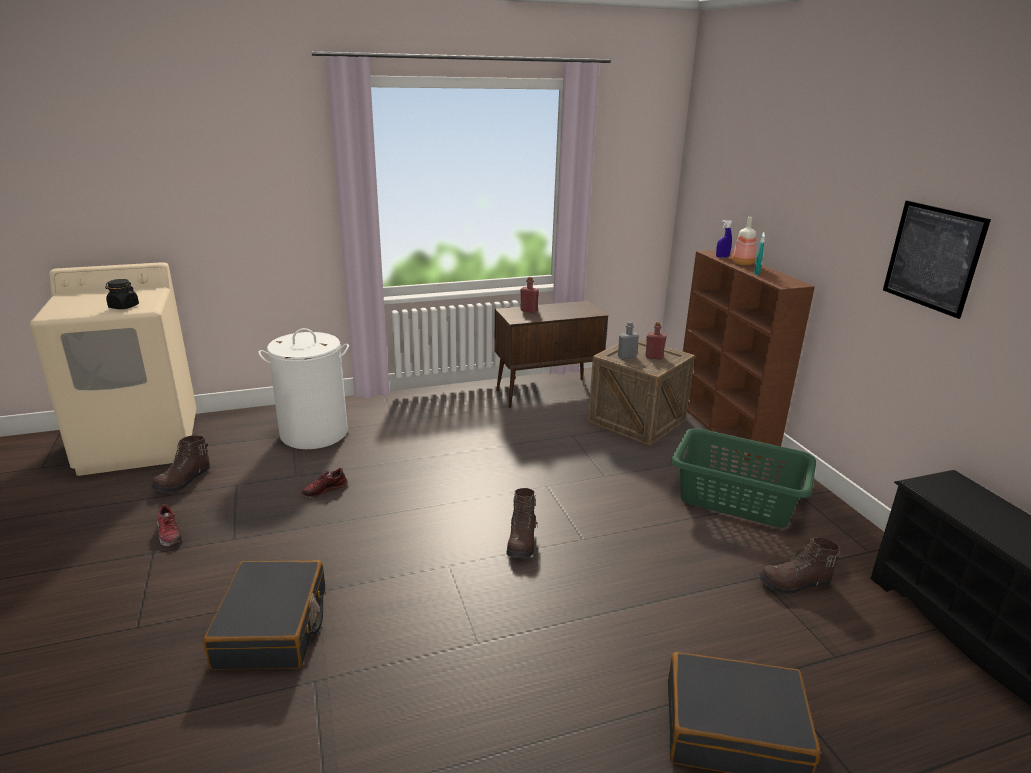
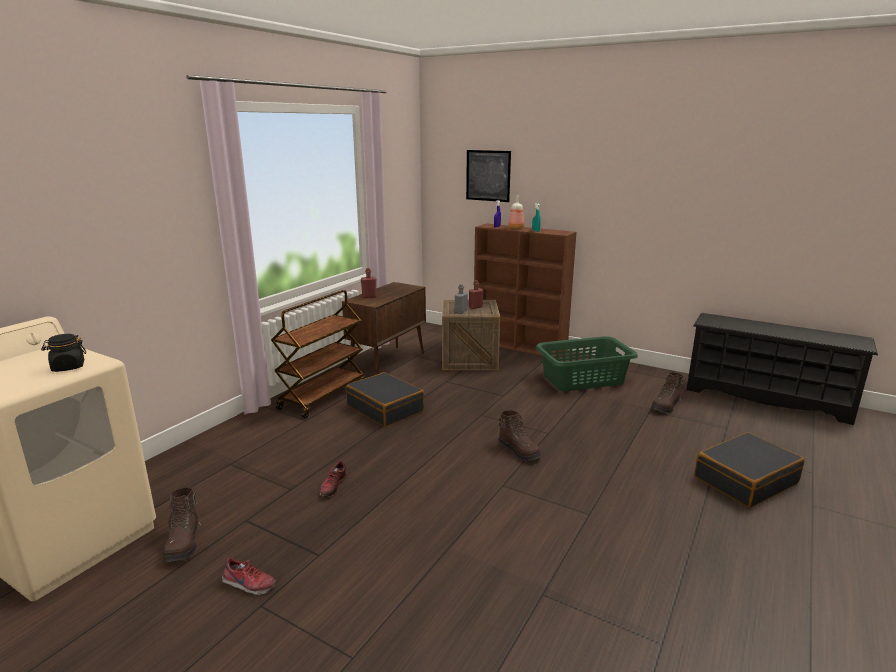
camera: 40 degrees left, 5 degrees down
black suitcase [203,560,325,670] -> black suitcase moved to [346,372,424,426]
white laundry basket [258,328,349,449] -> none
picture [883,200,991,319] -> picture moved to [466,150,511,202]
none -> brown cart [271,290,365,418]

